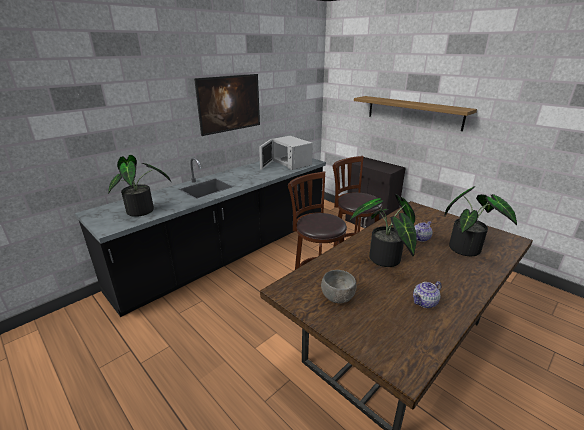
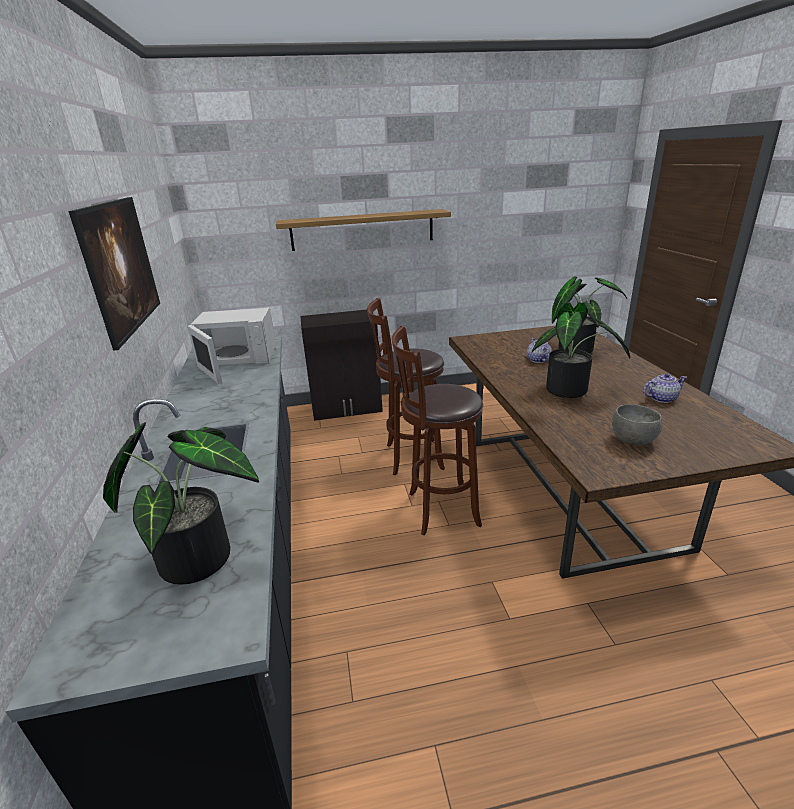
camera: 55 degrees left, 0 degrees up
teapot [413,281,442,308] -> teapot turned 105 degrees counterclockwise [643,373,687,403]

